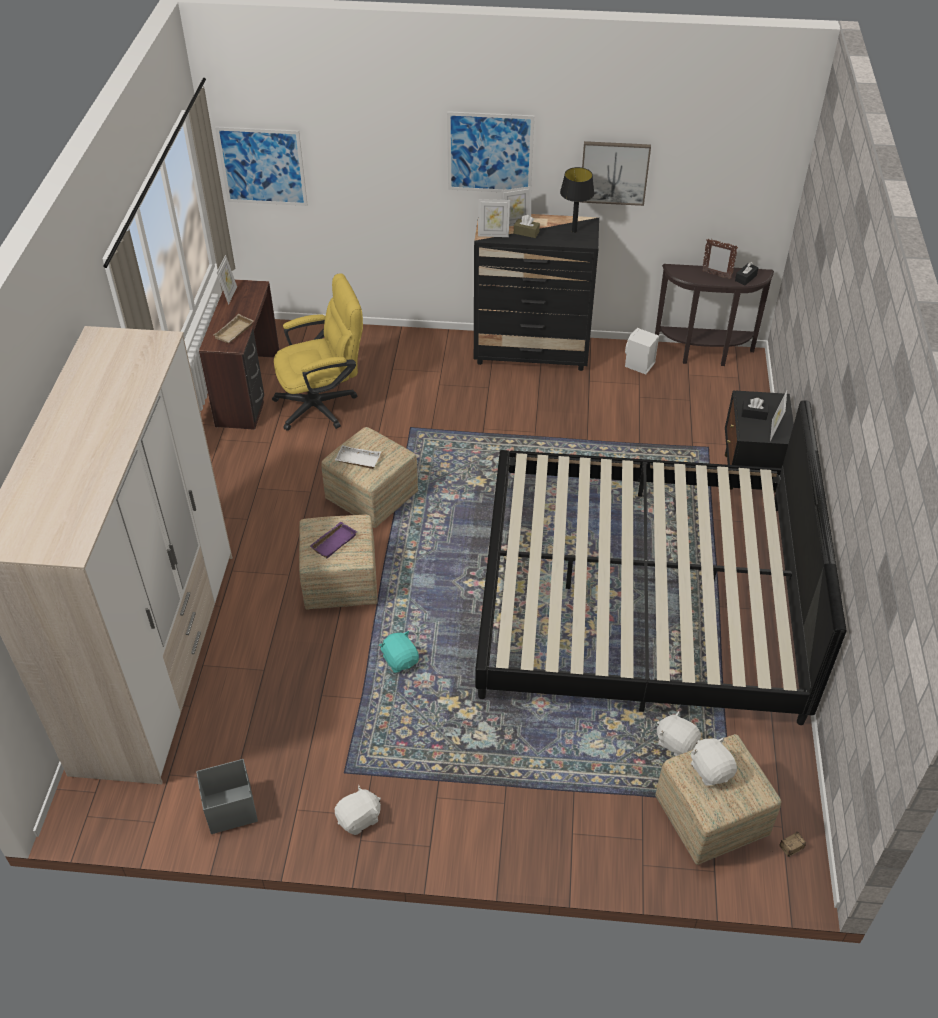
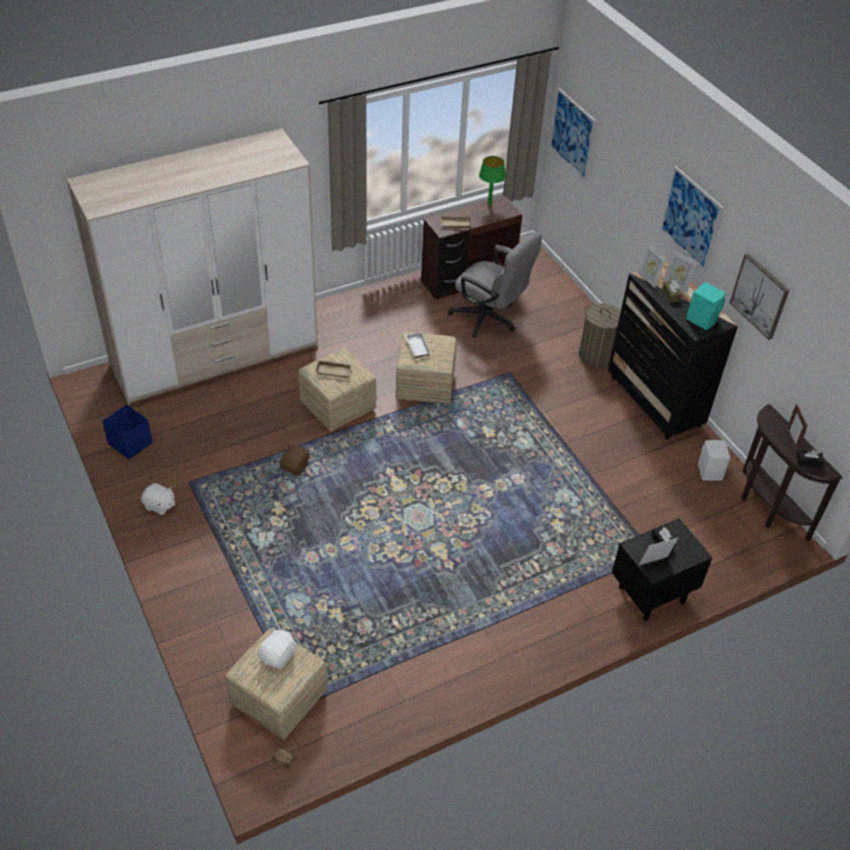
camera: 55 degrees right, 0 degrees up
grey storage box [196,759,258,834] -> blue storage box [102,404,153,459]
picture frame [217,255,237,305] -> green table lamp [479,156,506,206]
yellow office chair [272,273,363,431] -> grey office chair [448,232,542,337]
purple tray [310,522,357,558] -> beige tray [315,360,352,378]
turquoise plush toy [379,631,419,673] -> brown plush toy [280,444,310,476]
bed [475,400,846,725] -> none
black table lamp [560,167,594,233] -> turquoise speaker [686,282,726,330]
white plush toy [657,711,701,756] -> none
none -> laundry basket [579,303,621,368]

